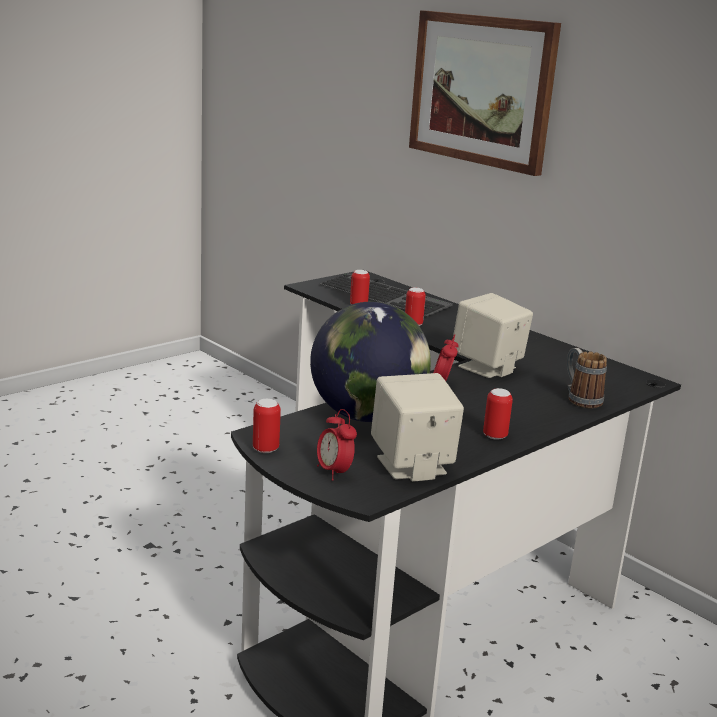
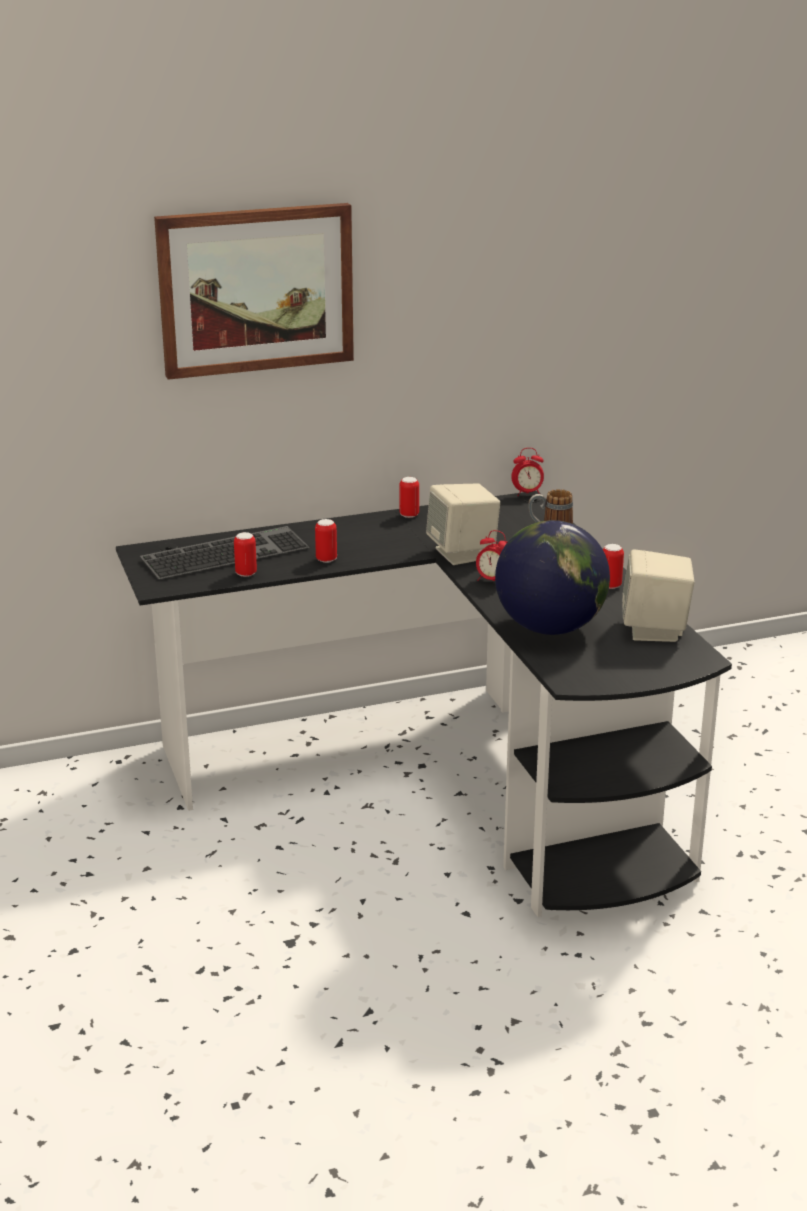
camera: 65 degrees left, 5 degrees up
can [253,399,281,453] -> can moved to [399,477,419,518]
alarm clock [317,409,357,481] -> alarm clock moved to [511,448,544,496]

